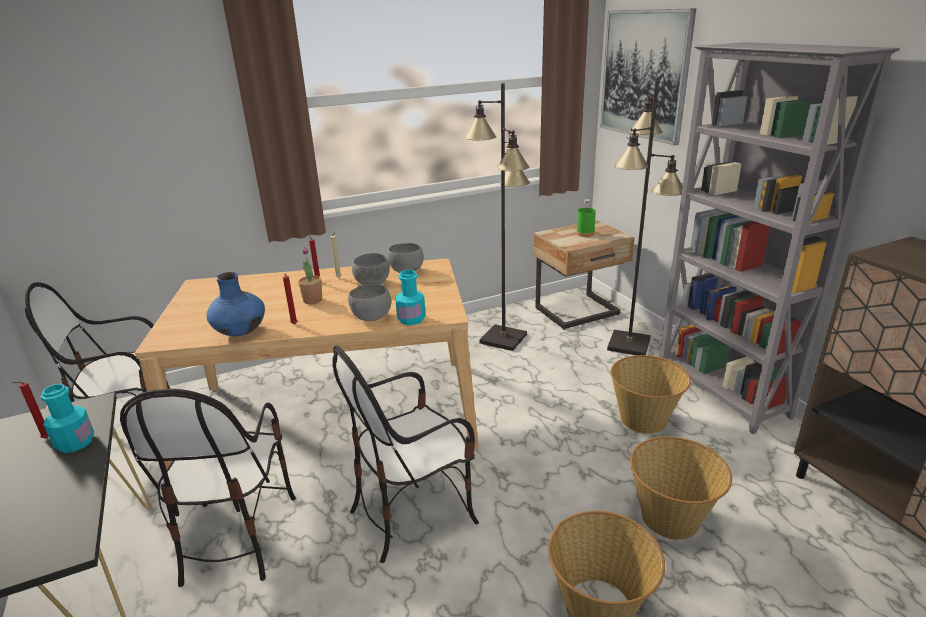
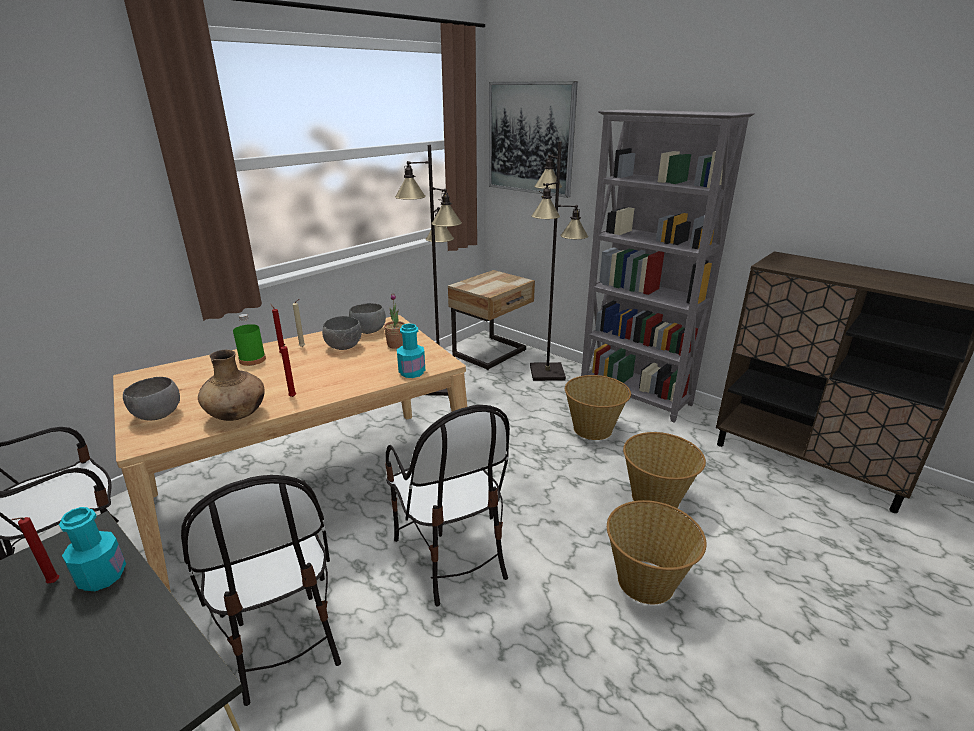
camera: 25 degrees left, 0 degrees up
blue vase [206,272,265,336] -> brown vase [198,350,265,421]
potted plant [298,247,322,305] -> potted plant moved to [384,293,405,349]
chair [333,345,479,563] -> chair turned 60 degrees counterclockwise [385,405,510,607]
grey bowl [348,284,391,321] -> grey bowl moved to [123,377,180,420]
green bottle [576,199,596,237] -> green bottle moved to [233,314,266,366]

